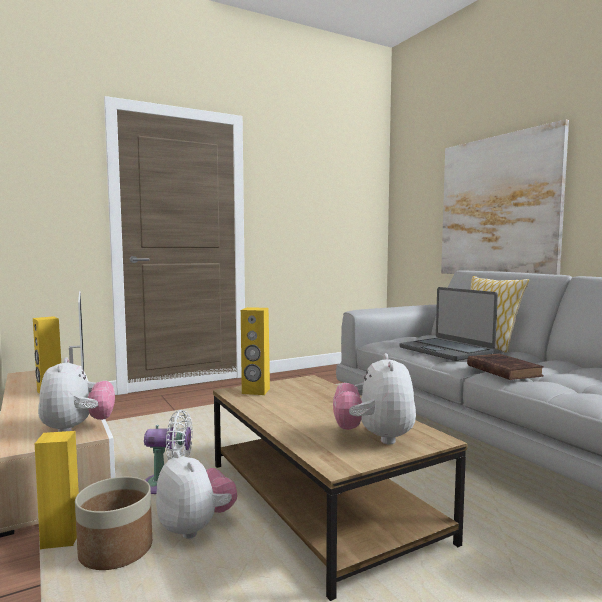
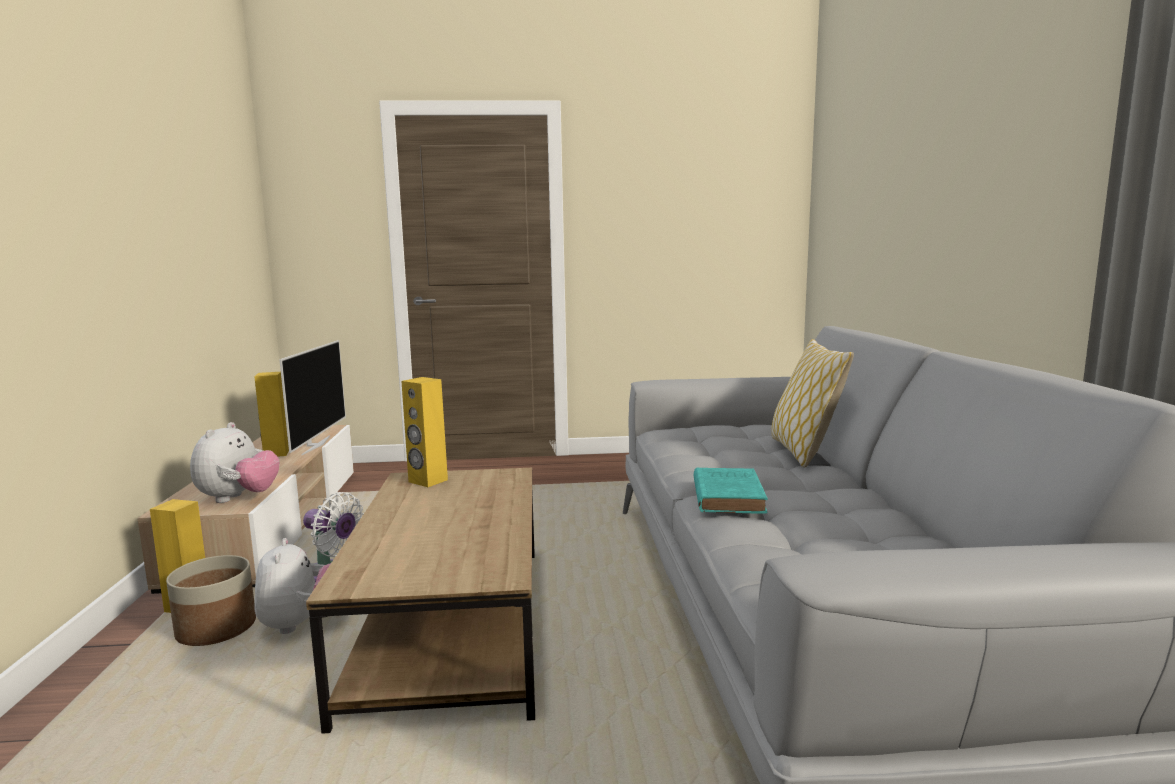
camera: 25 degrees right, 5 degrees up
plush toy [333,353,416,445] -> none
laptop [399,287,498,361] -> none
picture [441,119,569,275] -> none
brown book [467,354,544,380] -> turquoise book [694,467,768,514]

